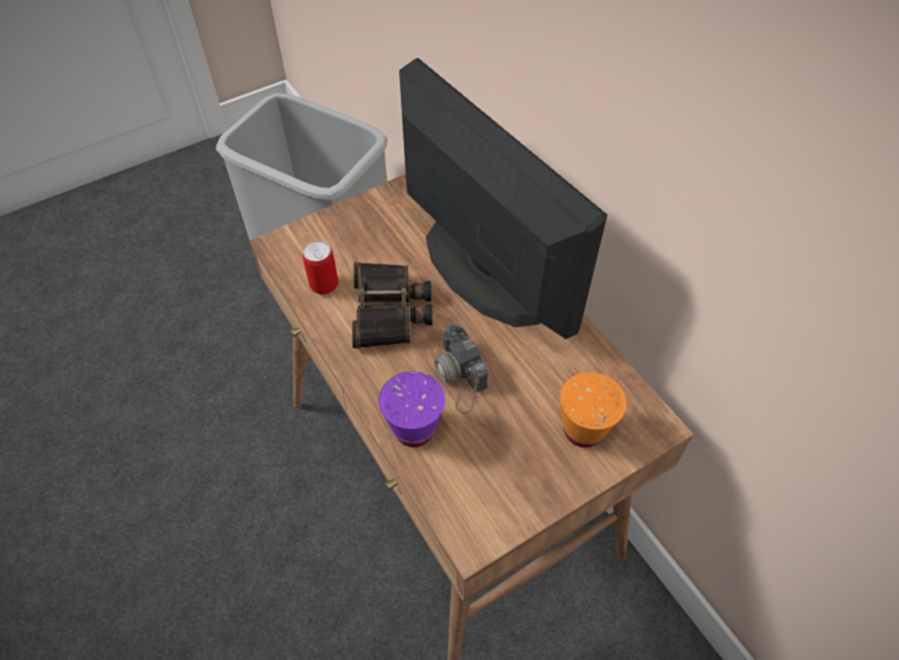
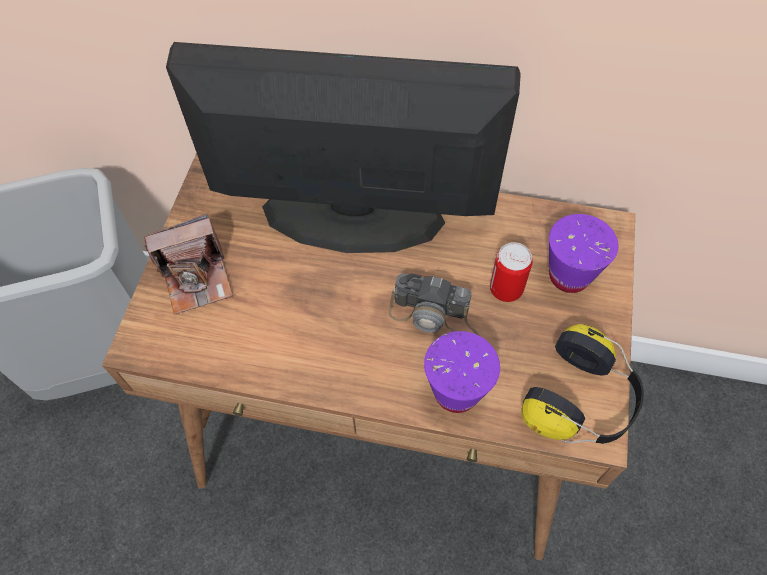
camera: 45 degrees left, 5 degrees up
can [302,240,338,295] -> can moved to [490,242,533,302]
binoculars [352,262,433,348] -> none
orange cup [559,372,626,448] -> purple cup [549,214,618,293]
none -> camera [144,214,233,315]
none -> headphones [522,324,644,444]

